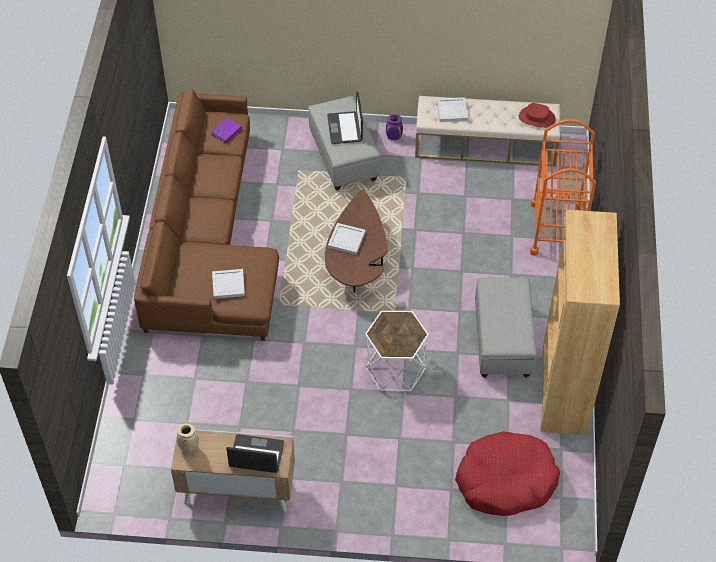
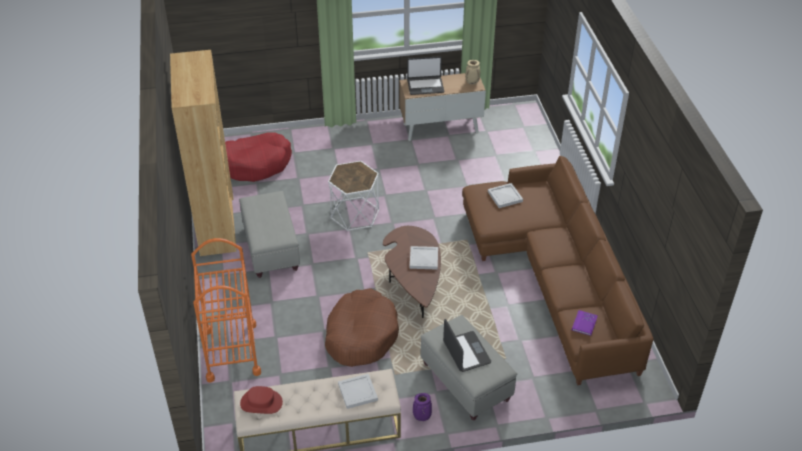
camera: 165 degrees right, 10 degrees down
none -> brown dog bed [325,288,399,367]

